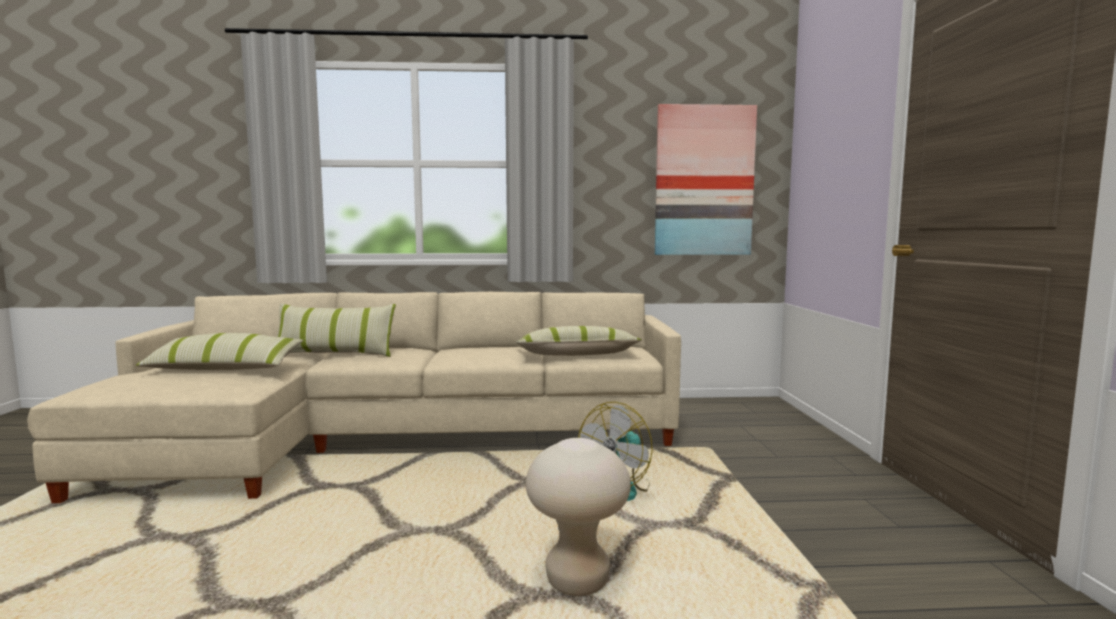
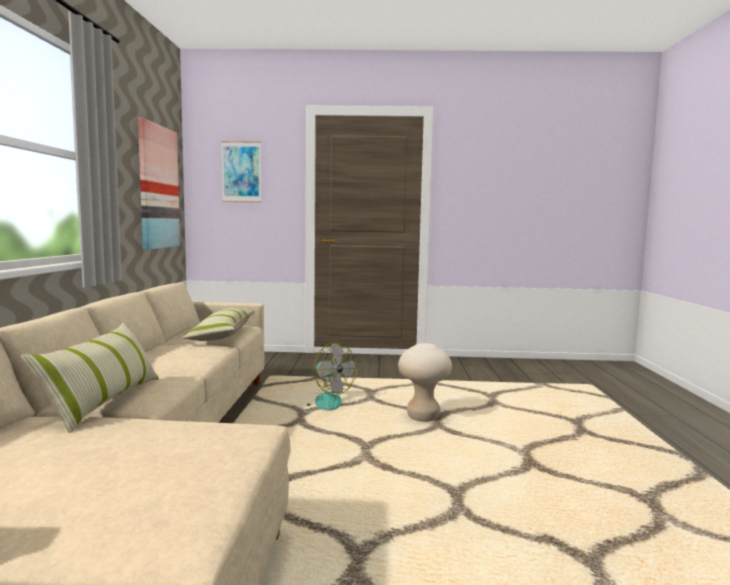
camera: 85 degrees left, 0 degrees up
pillow [136,333,304,370] -> none
none -> picture [221,141,261,203]

